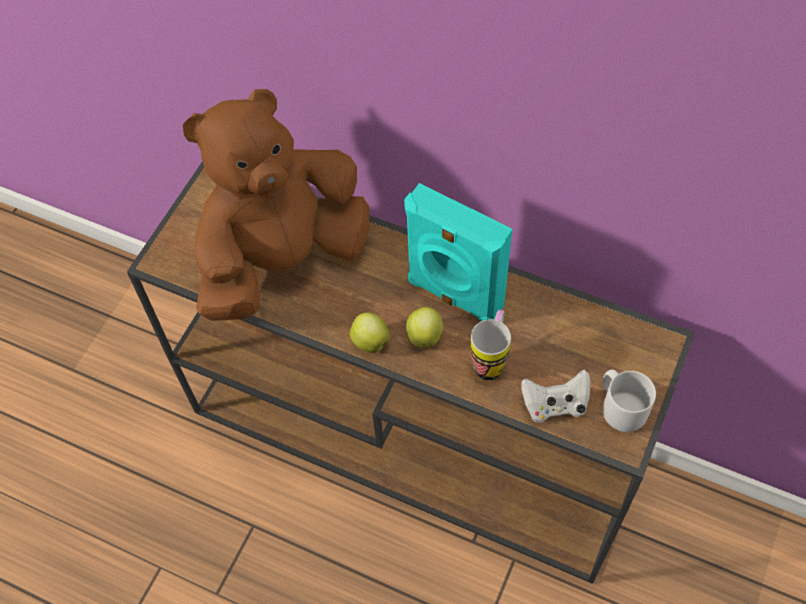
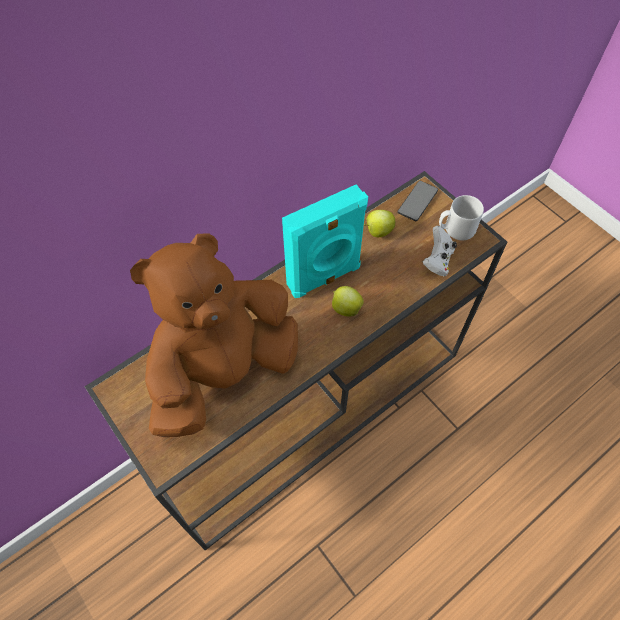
camera: 65 degrees left, 0 degrees up
brown plush toy [183,89,370,321] -> brown plush toy turned 60 degrees clockwise [130,233,298,437]
apple [350,313,390,353] -> apple moved to [364,210,395,237]
mug [471,310,511,381] -> none
none -> phone [397,181,438,221]

